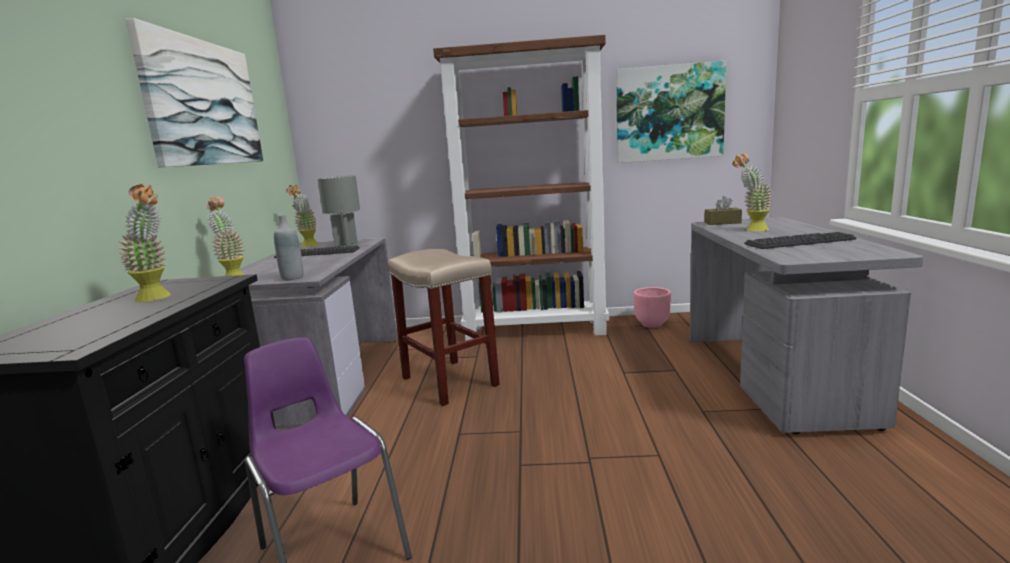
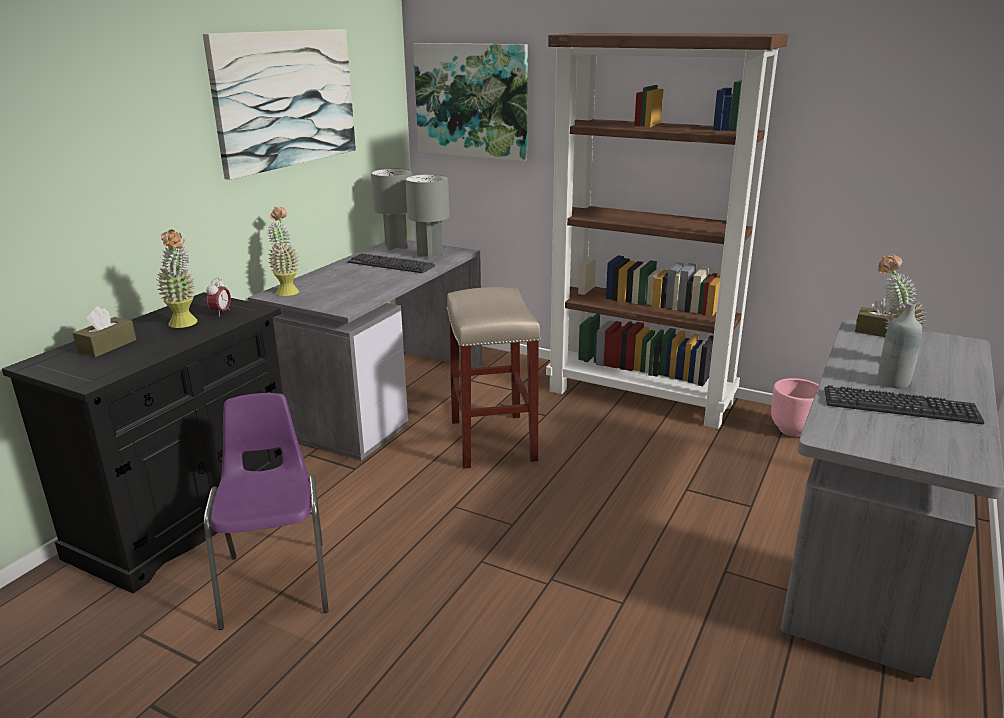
camera: 25 degrees right, 10 degrees up
grey bottle [274,215,303,280] -> grey bottle moved to [878,302,922,388]
potted plant [286,185,318,247] -> grey table lamp [371,168,413,250]
picture [616,61,726,163] -> picture moved to [413,43,528,161]
none -> brown tissue box [73,306,136,357]
none -> alarm clock [206,278,231,317]

